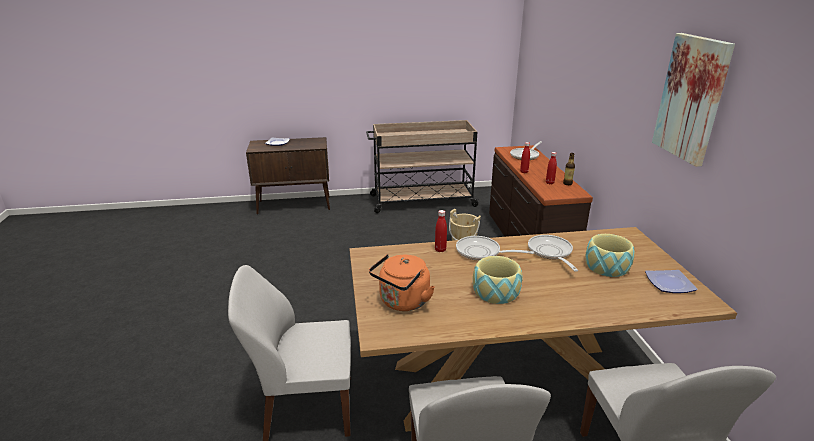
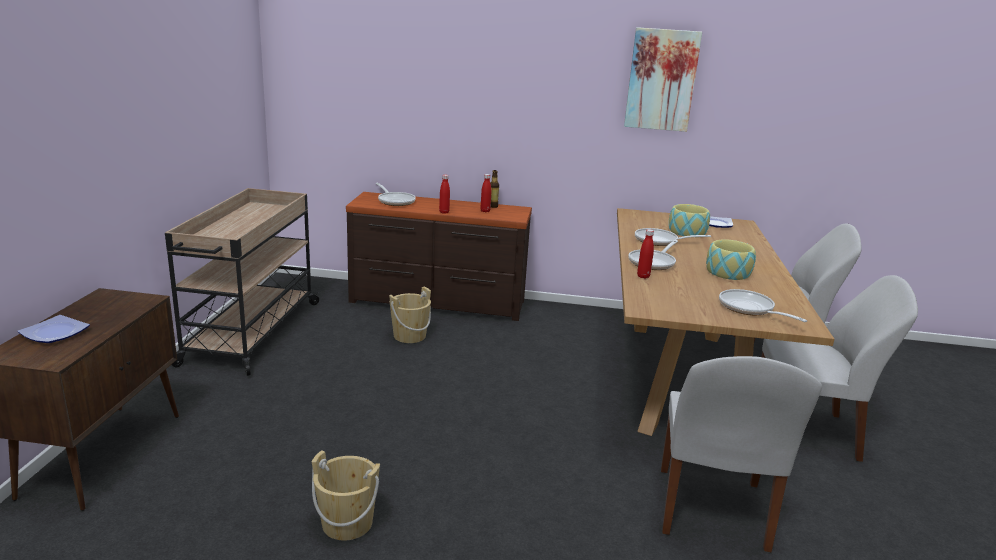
camera: 75 degrees left, 5 degrees down
orange kettle [369,254,435,311] -> frying pan [719,289,807,322]
none -> beige bucket [312,451,380,540]

